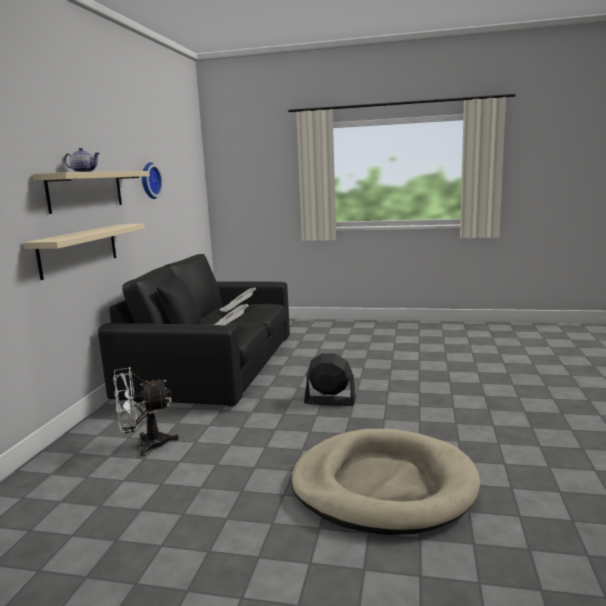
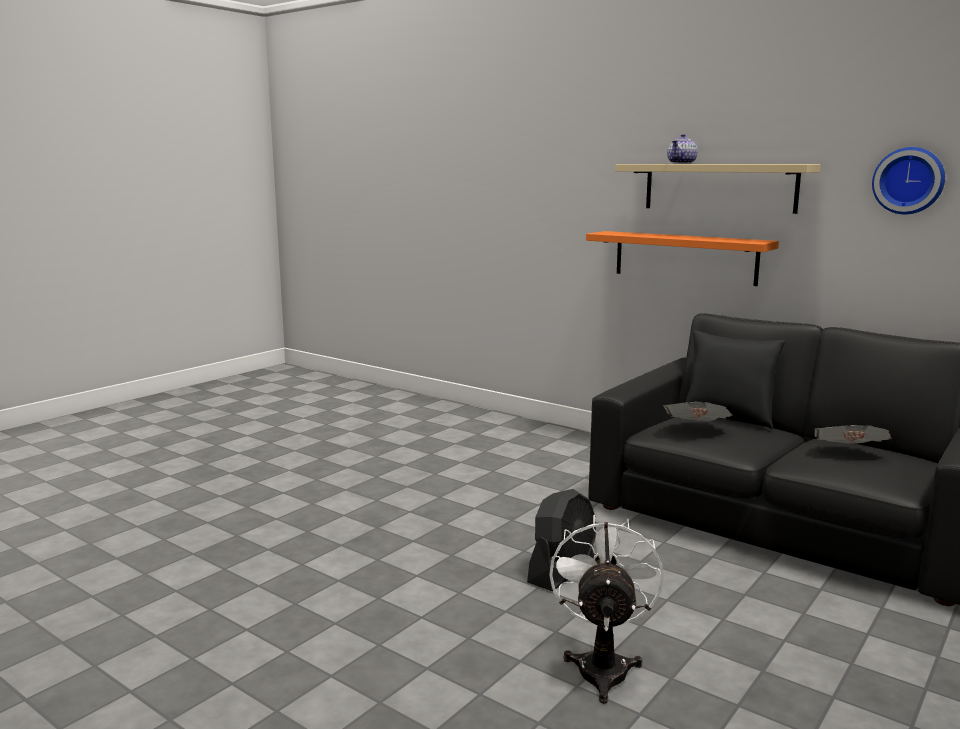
camera: 115 degrees right, 0 degrees up
beige shelf [23,224,145,280] -> orange shelf [586,231,779,286]
white fan [113,367,179,457] -> white fan moved to [550,515,664,704]
beige dog bed [291,429,481,535] -> none

